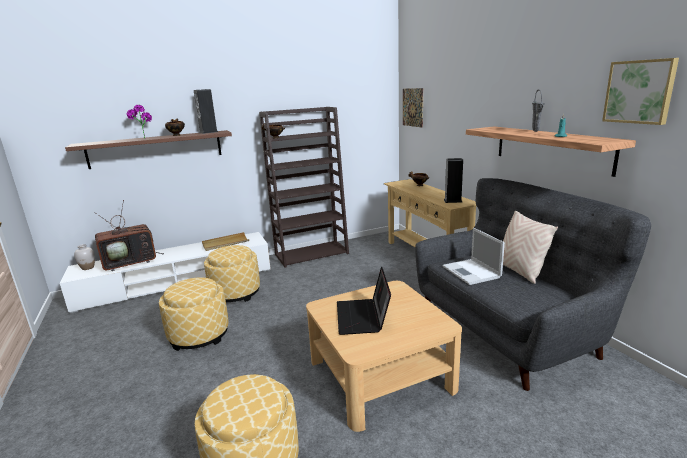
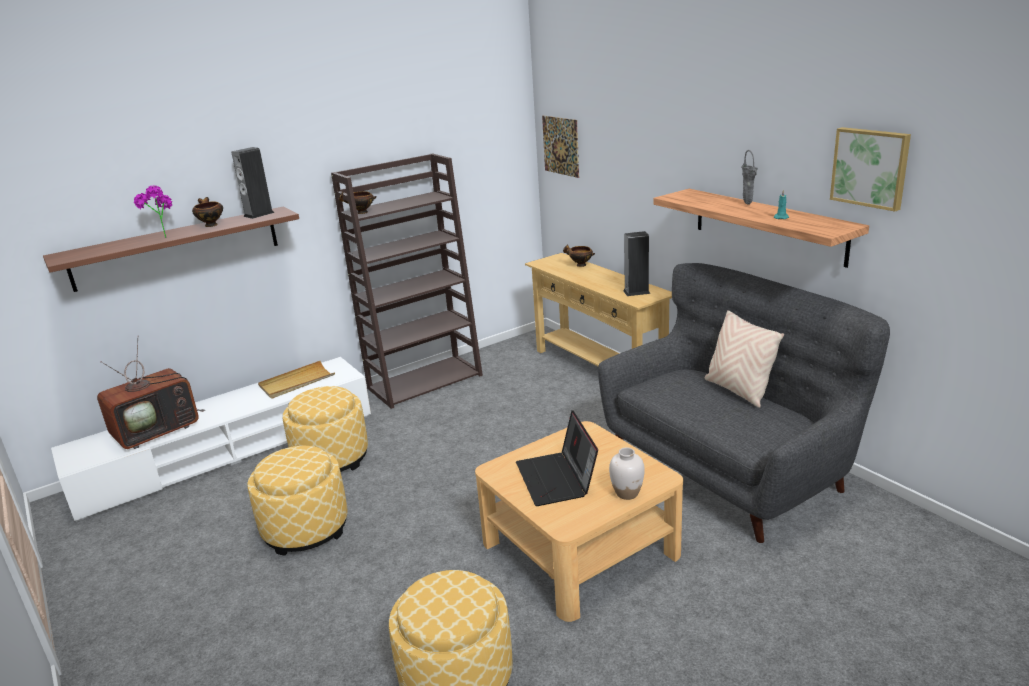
camera: 10 degrees left, 5 degrees up
white vase [74,244,95,270] -> white vase moved to [609,447,645,500]
laptop [442,228,505,285] -> none

